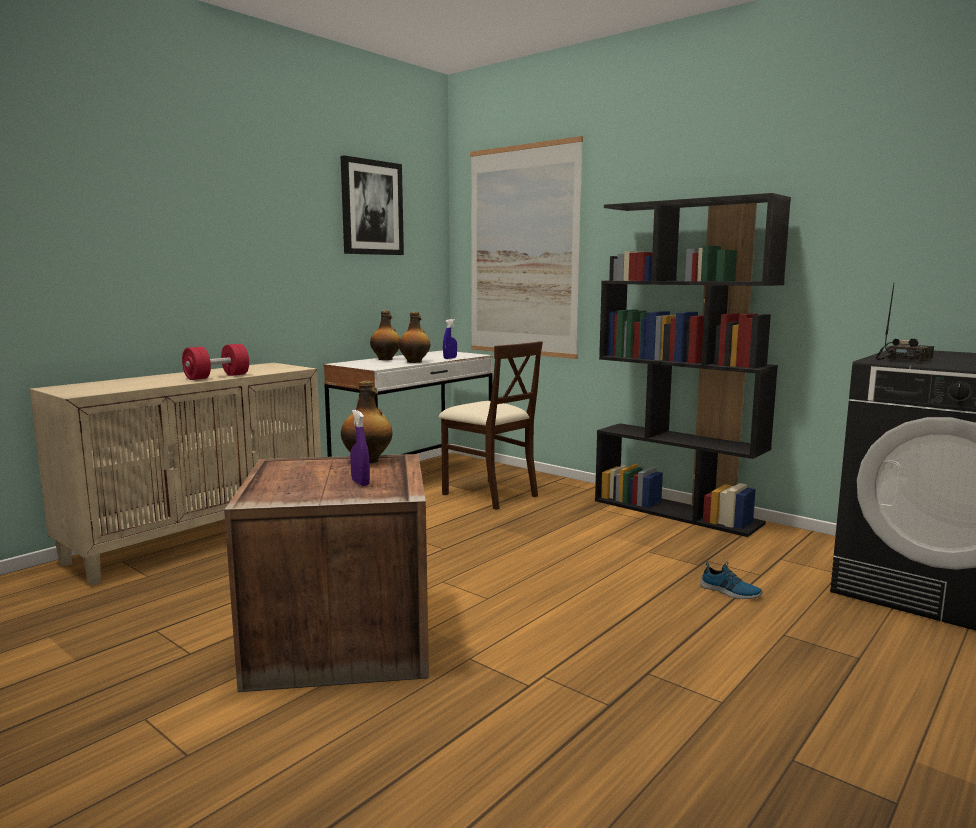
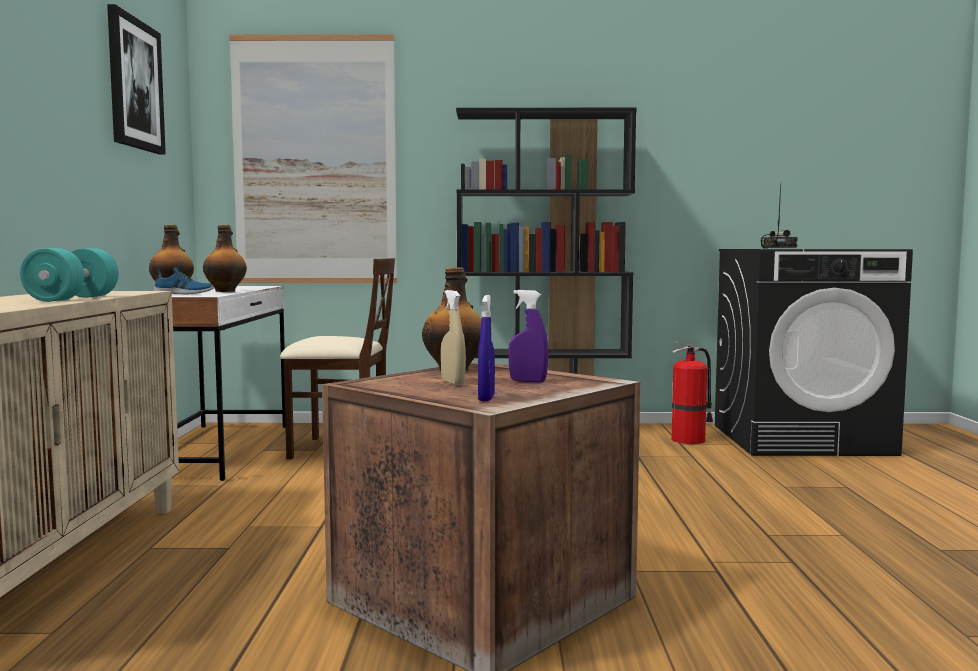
camera: 40 degrees left, 5 degrees down
red dumbbell [182,344,249,380] -> turquoise dumbbell [20,248,119,302]
blue spray bottle [443,319,457,359] -> blue spray bottle moved to [478,295,495,401]
shoe [700,561,763,599] -> shoe moved to [153,264,214,294]
none -> beige spray bottle [441,290,466,385]
none -> fire extinguisher [672,341,713,444]

